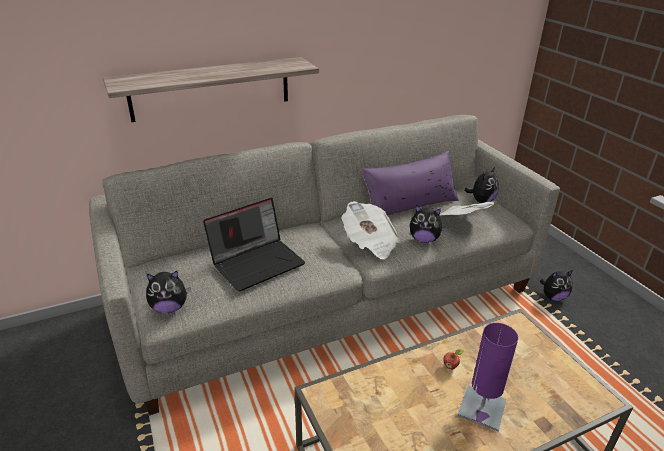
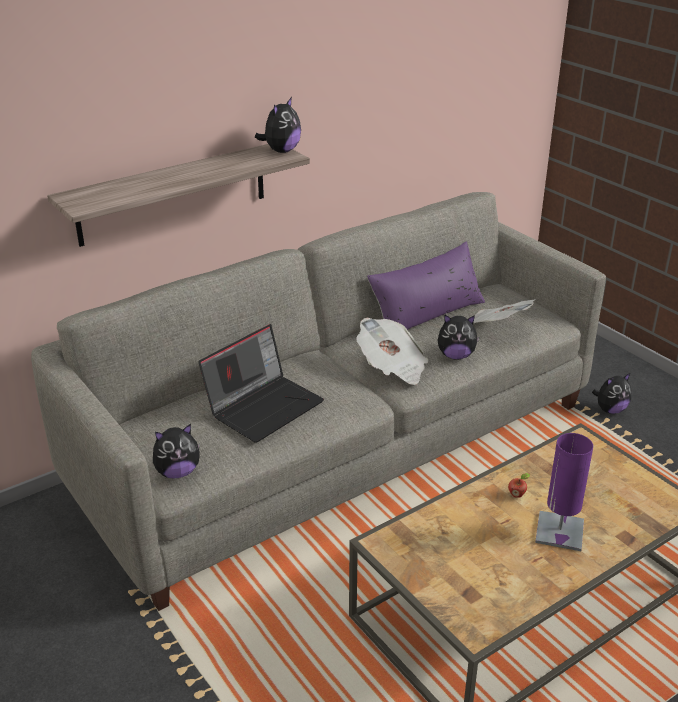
camera: 10 degrees left, 0 degrees up
plush toy [464,167,499,203] -> plush toy moved to [255,97,301,153]

